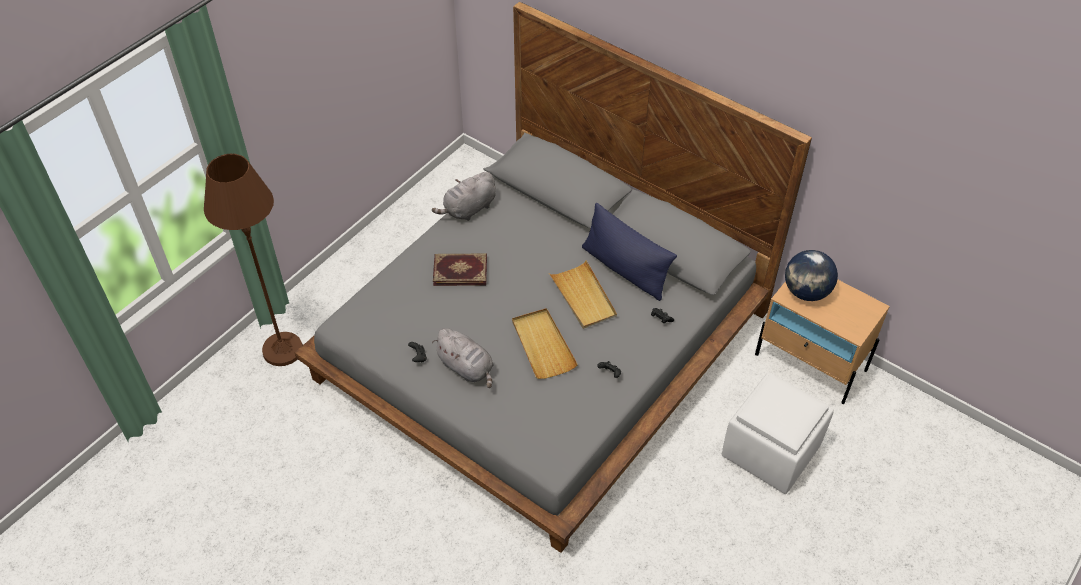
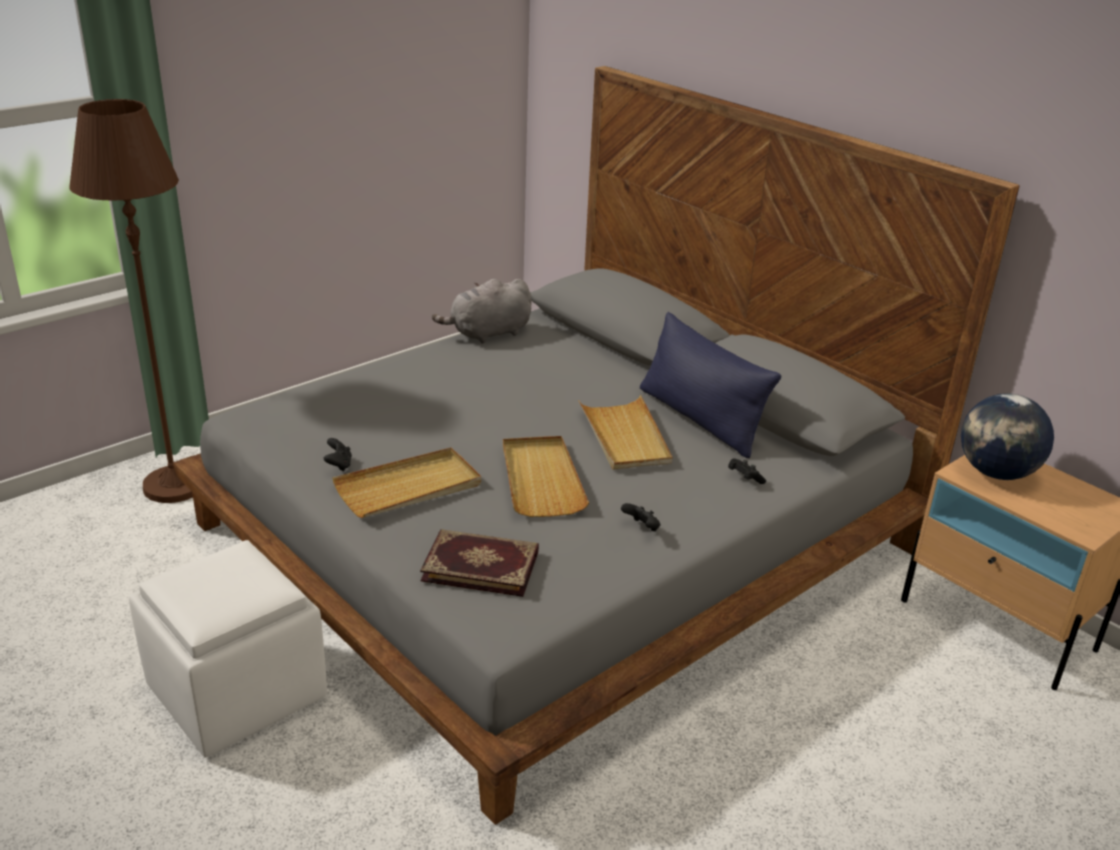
camera: 10 degrees right, 20 degrees down
grey plush toy [432,328,494,388] -> beige tray [332,448,481,518]
book [433,254,487,286] -> book moved to [420,529,539,597]
white ottoman [722,373,834,494] -> white ottoman moved to [129,540,327,758]

